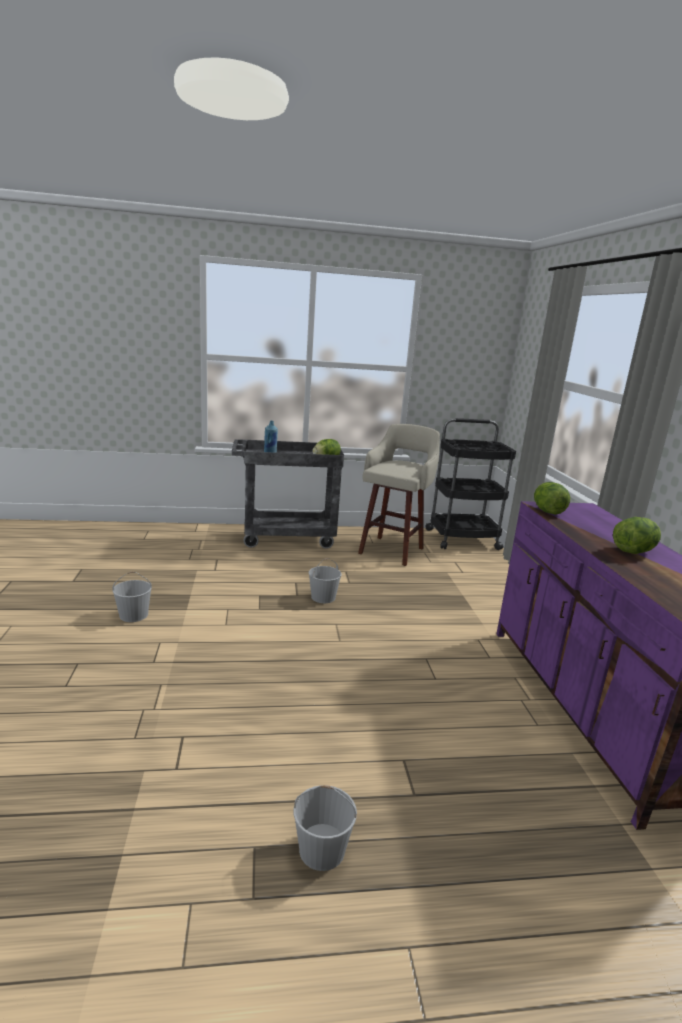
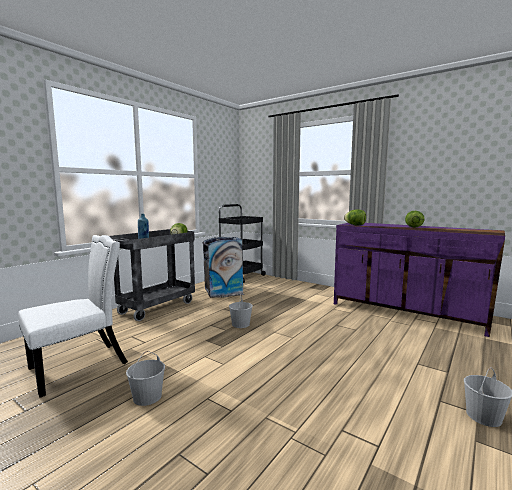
camera: 45 degrees left, 10 degrees down
beige stool [358,424,440,566] -> trash can [202,237,244,298]
none -> white chair [18,235,128,398]

